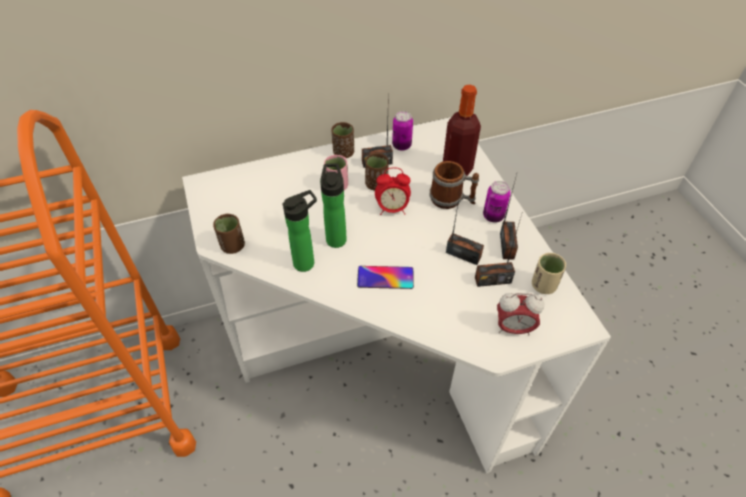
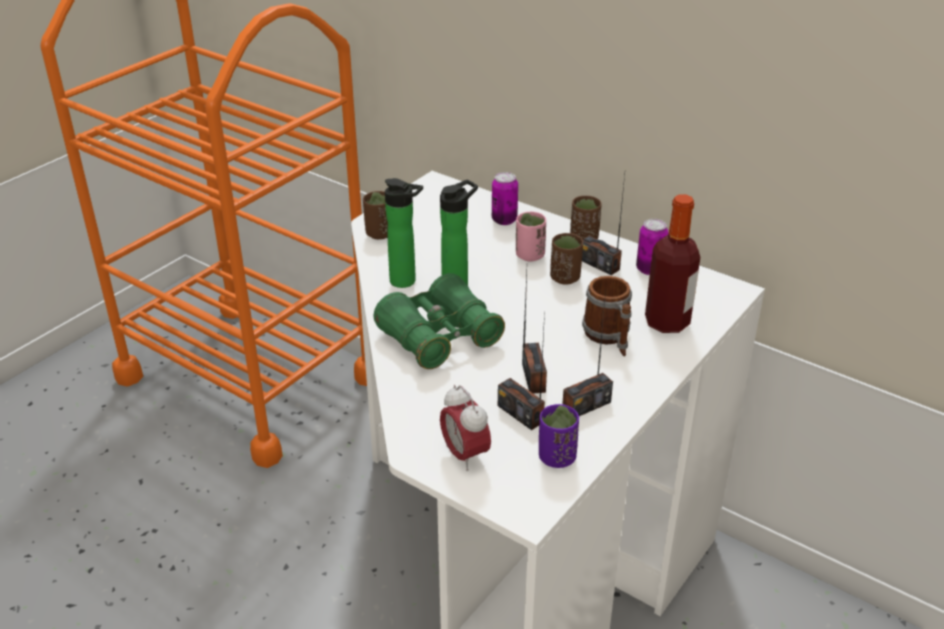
camera: 55 degrees right, 15 degrees down
phone [357,266,414,289] -> green binoculars [374,273,505,369]
alarm clock [375,167,411,215] -> none
can [483,181,511,223] -> can moved to [492,172,518,225]
beige cup [532,253,566,294] -> purple cup [539,404,579,468]

